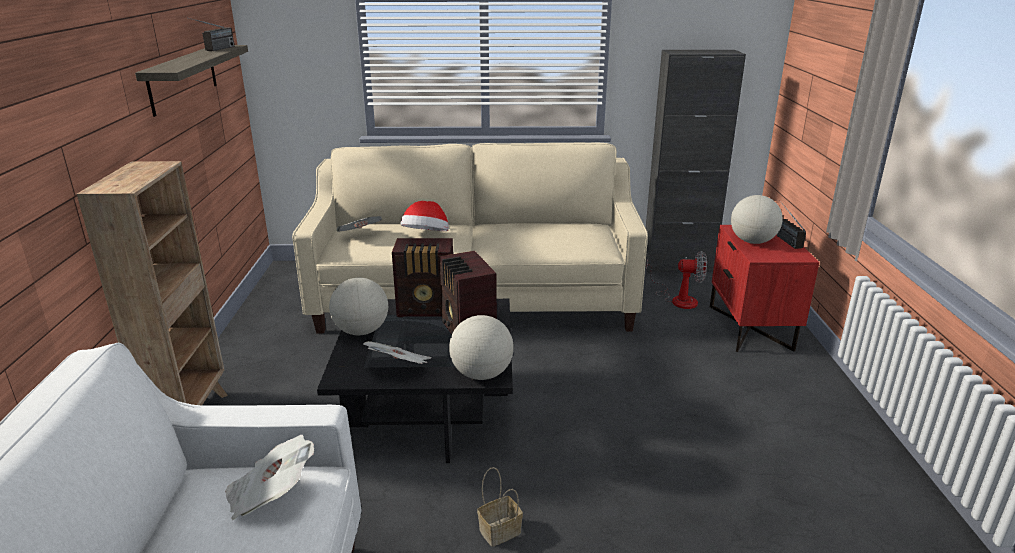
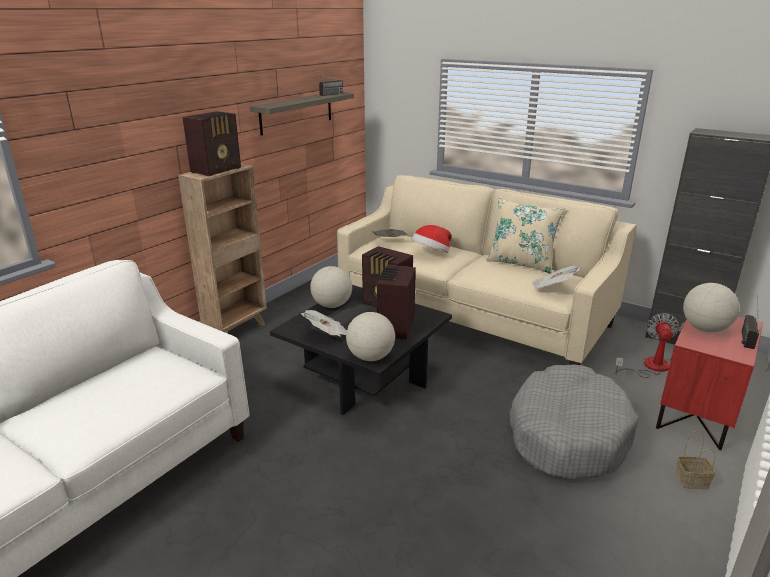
camera: 35 degrees right, 0 degrees up
newspaper [225,435,314,520] -> newspaper moved to [532,265,580,289]
basket [477,467,523,547] -> basket moved to [675,430,715,489]
fan [646,251,707,309] -> fan turned 120 degrees counterclockwise [615,313,679,378]
none -> radio [182,111,241,177]
none -> beige pillow [486,198,565,274]
none -> grey dog bed [510,364,639,480]

